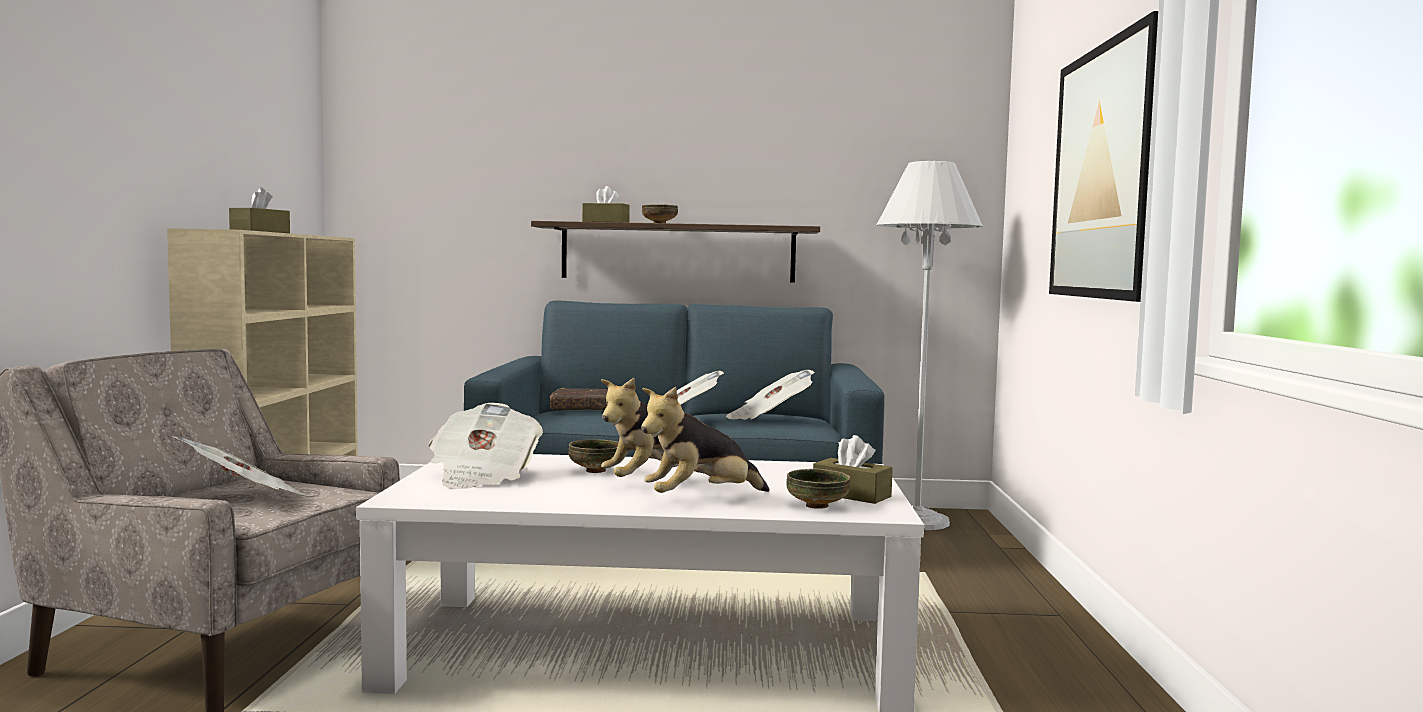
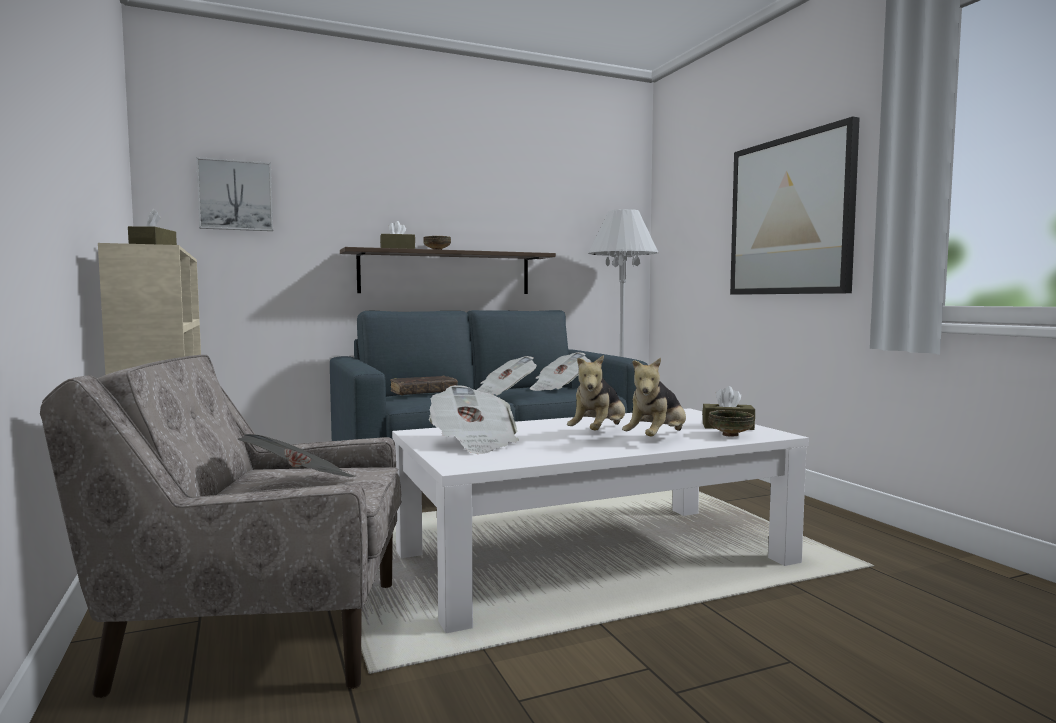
camera: 25 degrees left, 0 degrees up
bowl [569,439,619,473] -> none
none -> picture [196,157,273,231]

